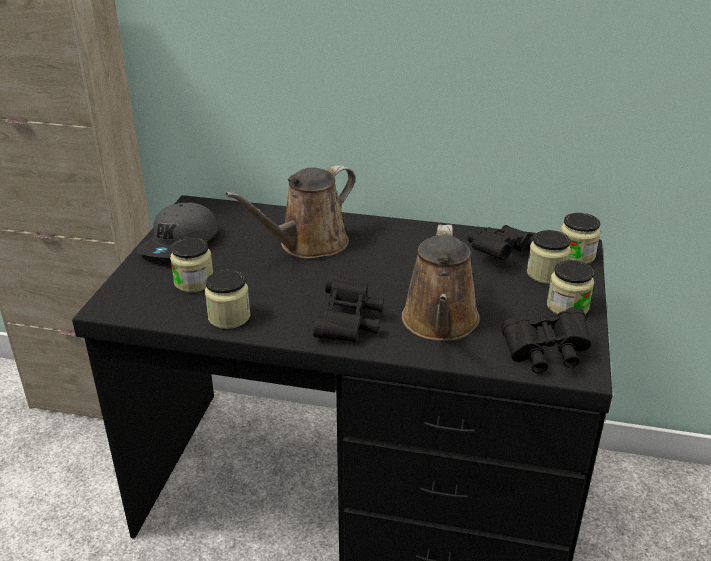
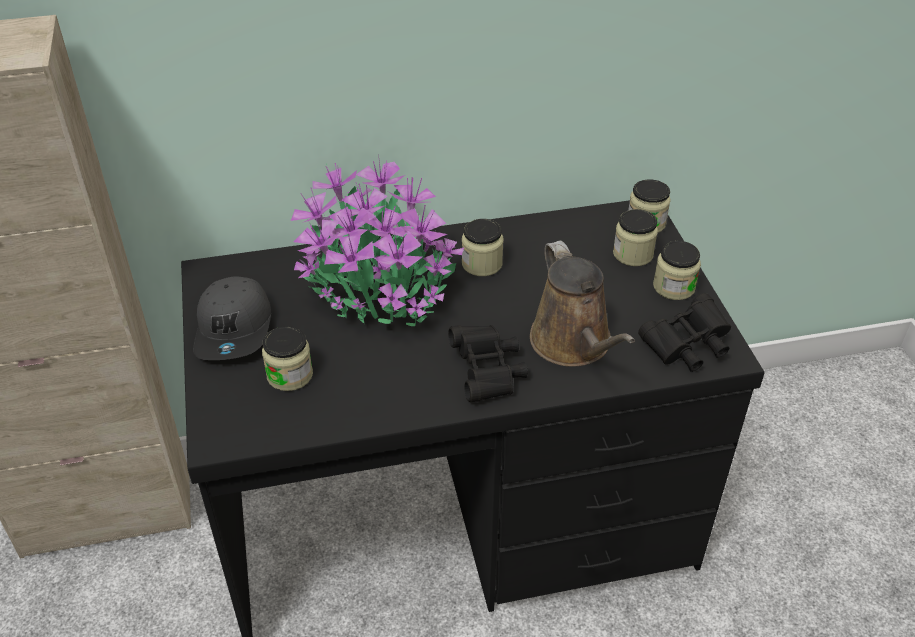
camera: 25 degrees left, 10 degrees up
jar [205,270,250,329] -> jar moved to [462,219,503,276]
brown watering can [225,165,355,259] -> potted plant [291,154,464,326]
black binoculars [468,225,534,260] -> none

